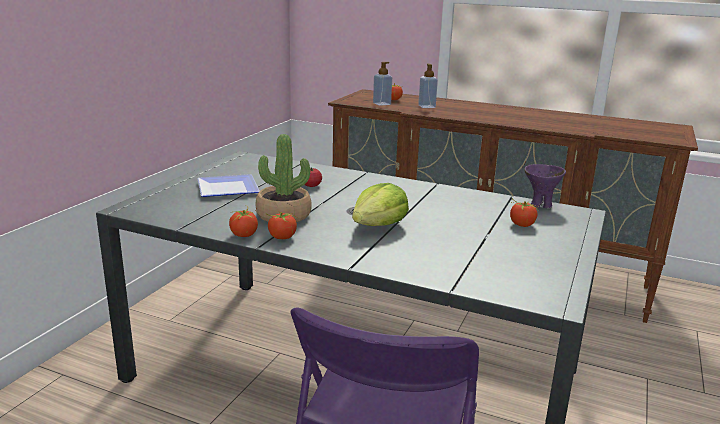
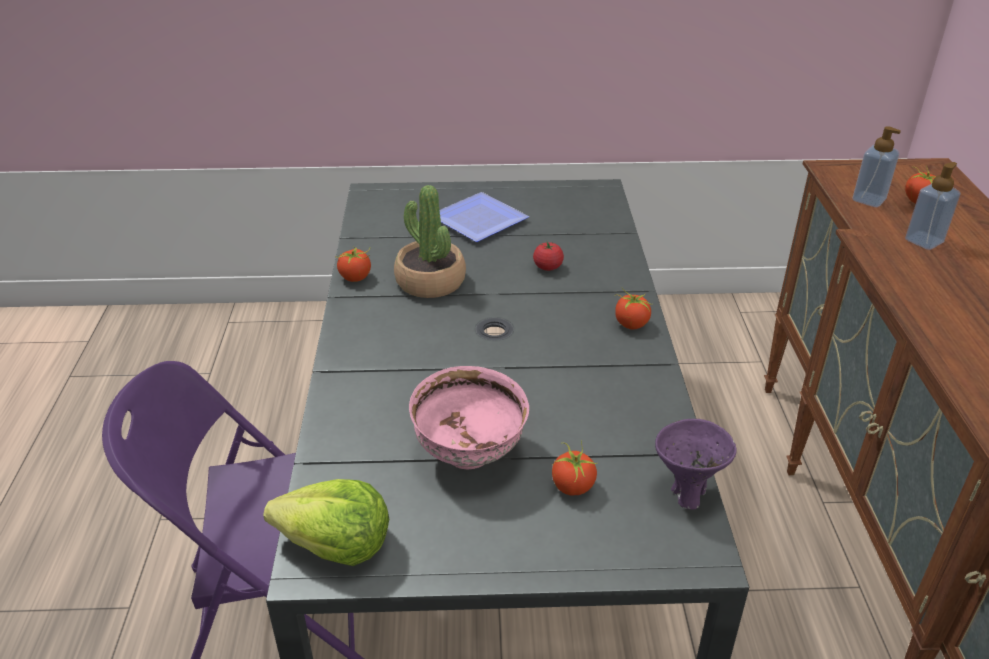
camera: 65 degrees right, 15 degrees up
tomato [267,212,297,239] -> tomato moved to [615,288,652,329]
lettuce [352,183,409,226] -> lettuce moved to [263,479,389,566]
none -> pink bowl [409,366,529,469]

